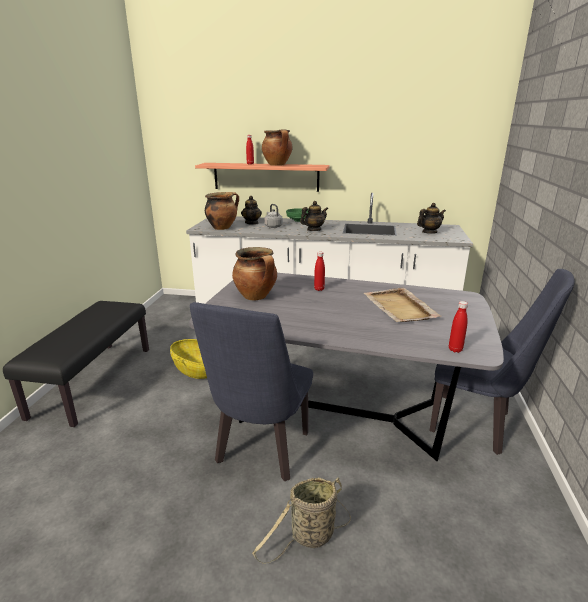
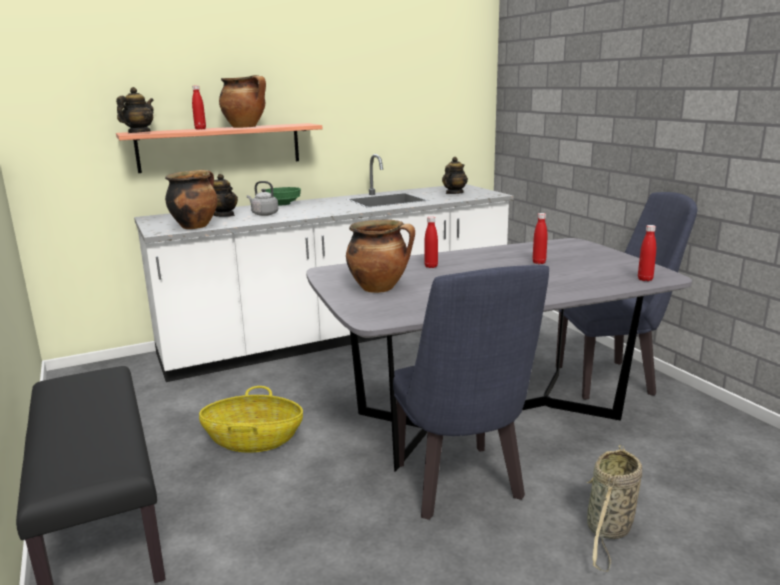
camera: 35 degrees left, 5 degrees down
teapot [300,201,328,231] -> teapot moved to [116,87,154,133]
beige tray [363,288,441,322] -> red bottle [533,213,548,264]

